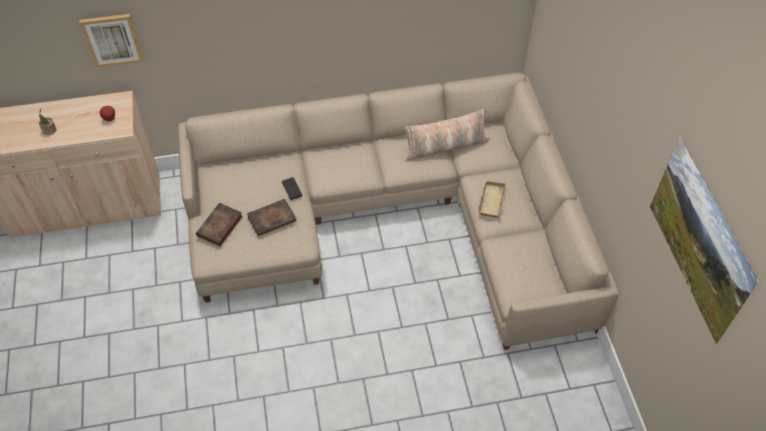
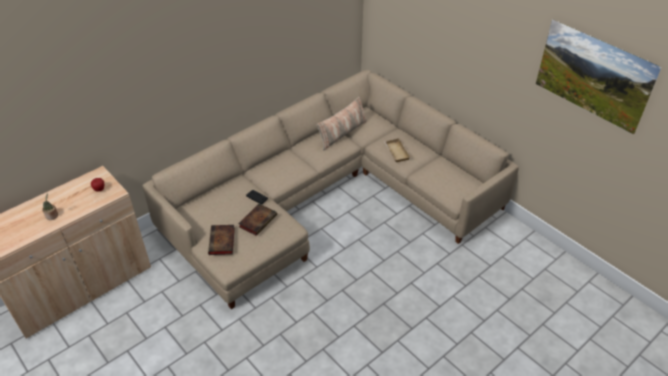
camera: 30 degrees left, 10 degrees down
picture [80,14,144,68] -> none

